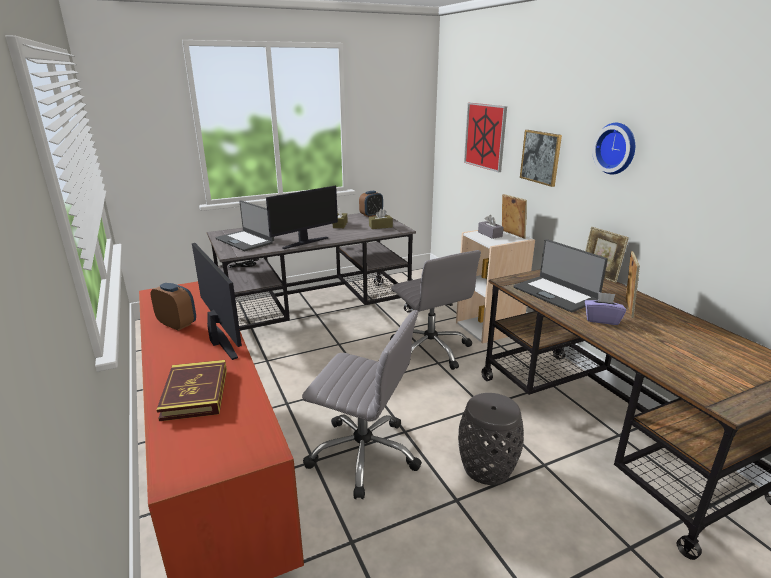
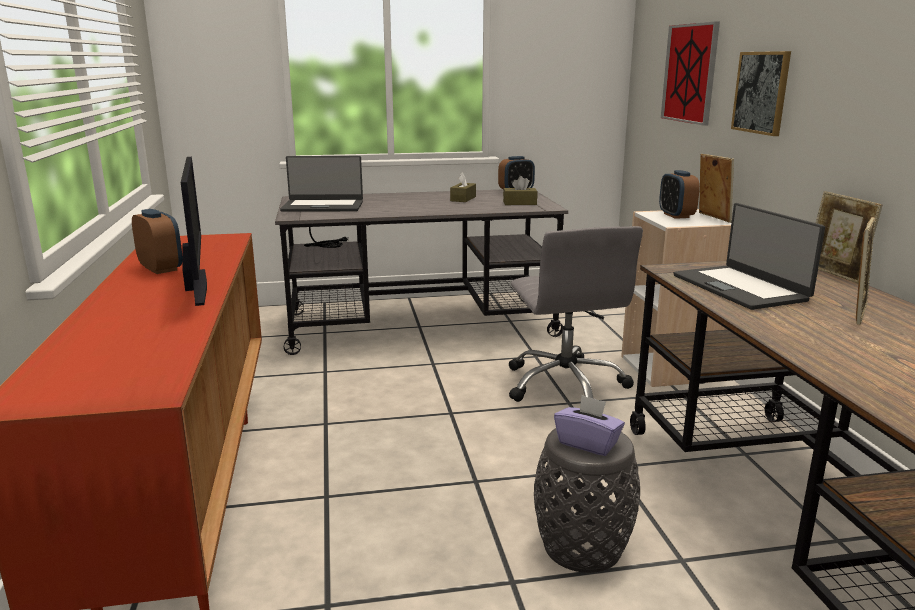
camera: 15 degrees right, 5 degrees down
book [156,360,227,421] -> none
laptop [215,200,274,251] -> laptop turned 60 degrees counterclockwise [280,156,363,212]
monitor [266,186,338,249] -> none
grey office chair [302,310,422,499] -> none
grey tissue box [478,215,504,239] -> alarm clock [659,170,700,219]
purple tissue box [585,292,626,325] -> purple tissue box moved to [554,395,625,456]
wall clock [592,123,635,175] -> none

